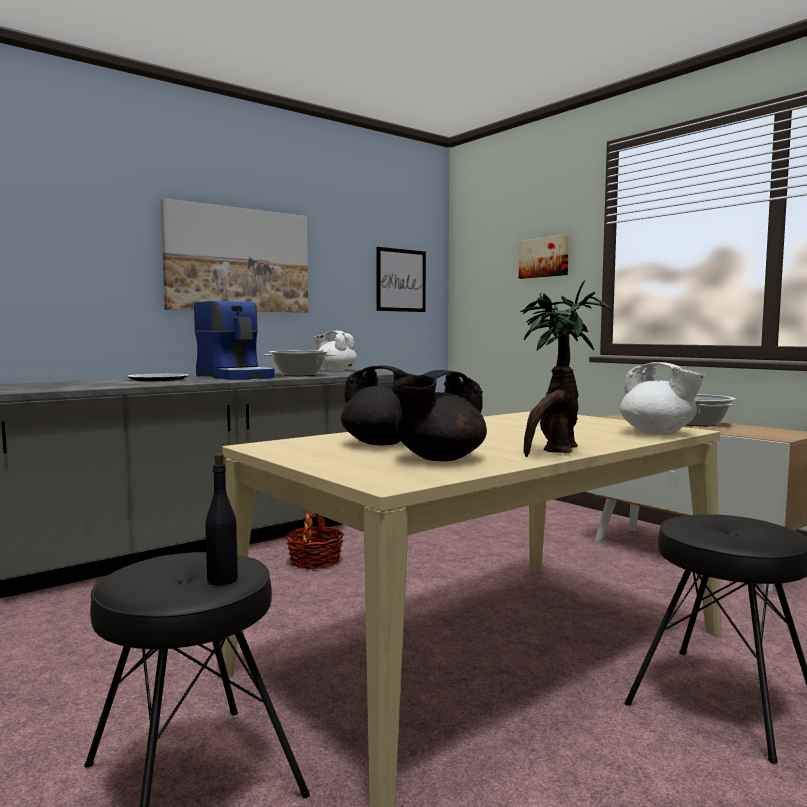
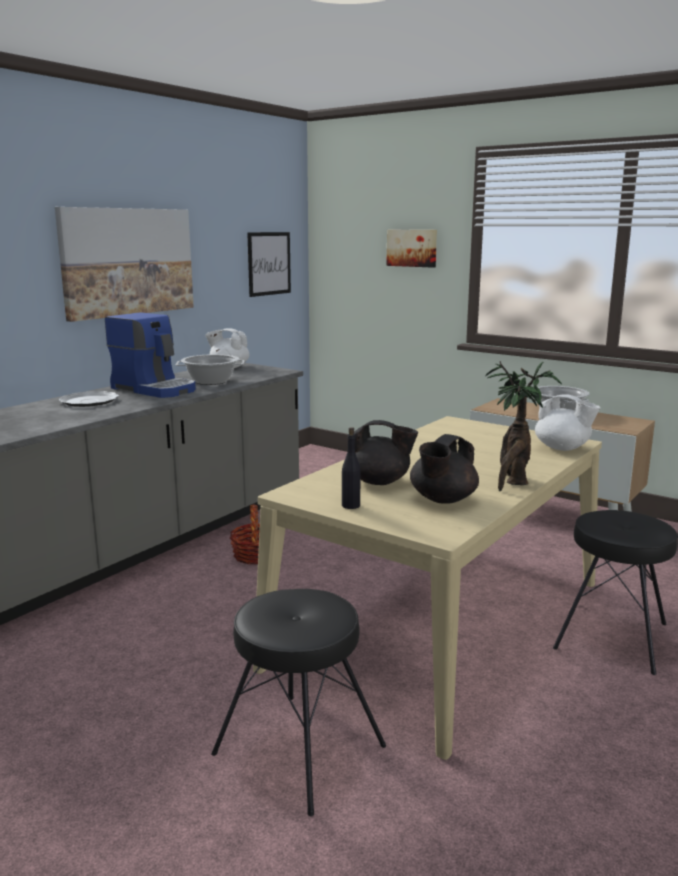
camera: 15 degrees left, 10 degrees up
black bottle [205,453,238,585] -> black bottle moved to [342,427,361,509]

